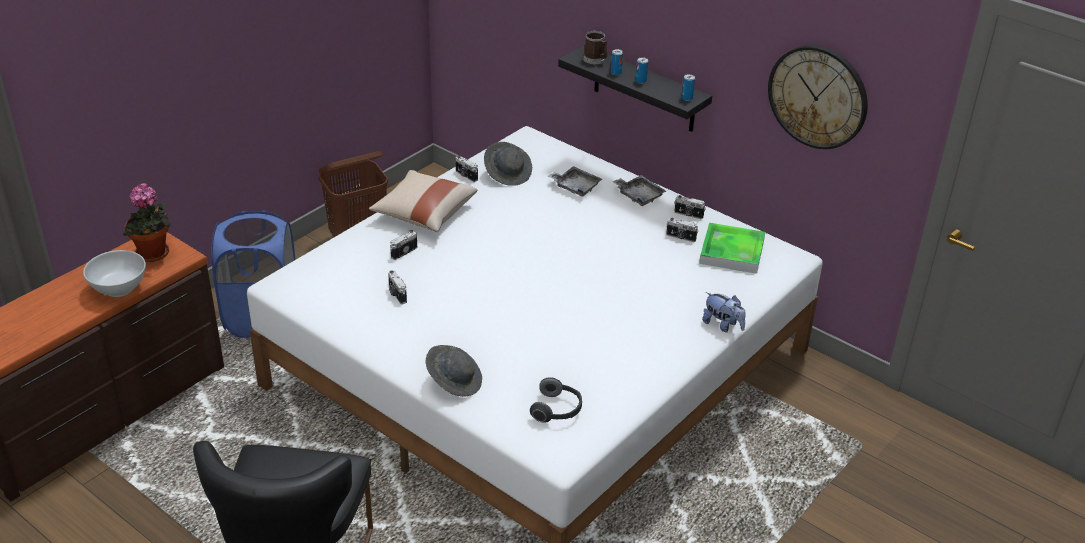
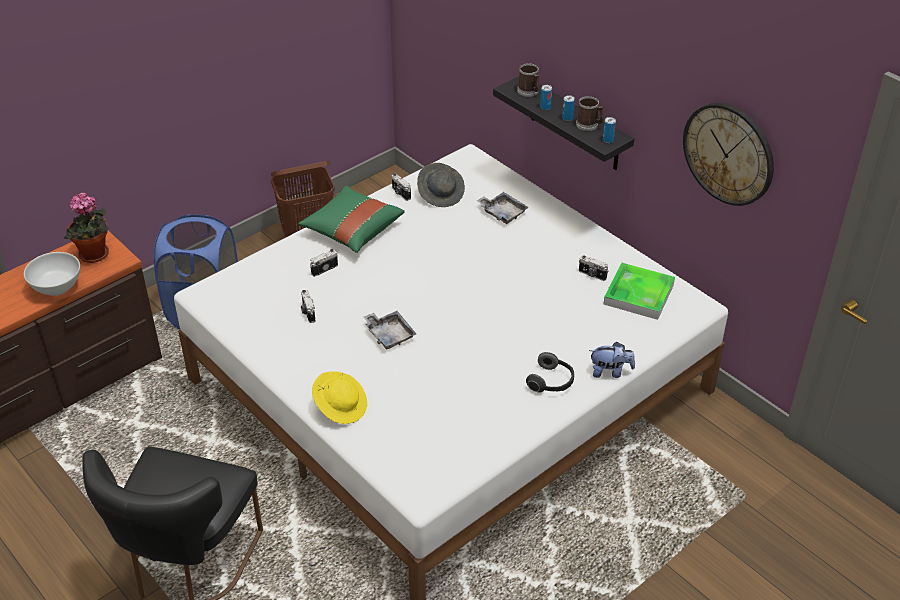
camera: 10 degrees right, 5 degrees up
beige pillow [369,170,478,232] -> green pillow [298,186,404,253]
grey hat [425,345,482,397] -> yellow hat [312,371,367,424]
headphones [530,377,582,423] -> headphones moved to [526,352,574,393]
grey tray [613,175,666,206] -> grey tray moved to [364,311,416,350]
camera [674,195,706,219] -> none
plush toy [702,292,746,332] -> plush toy turned 45 degrees counterclockwise [589,342,635,378]
none -> mug [576,96,604,131]

